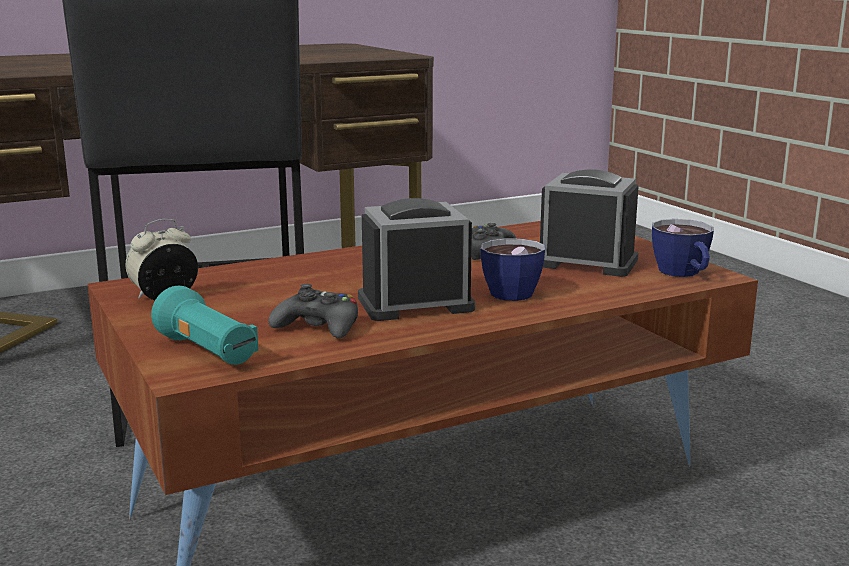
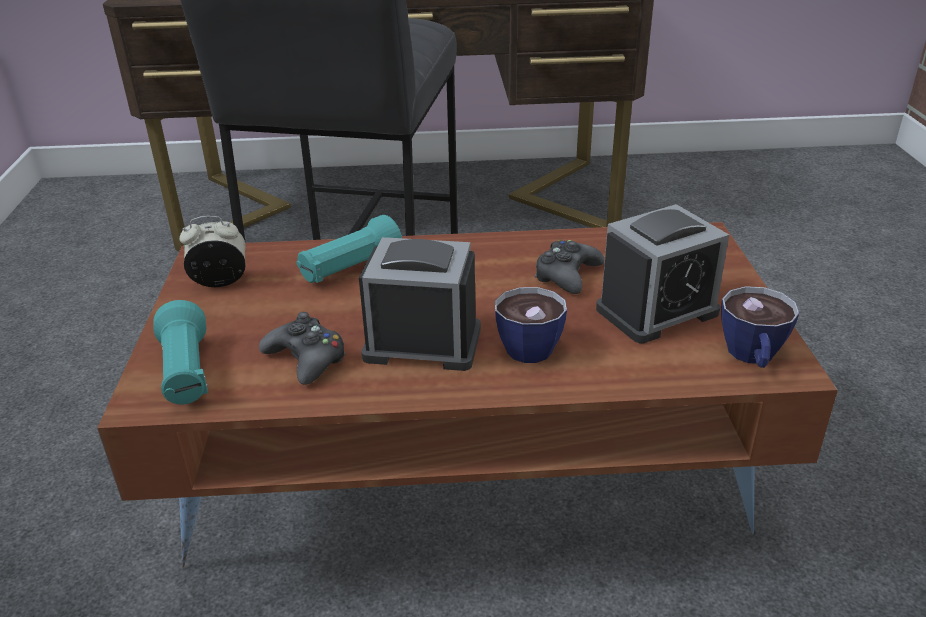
camera: 25 degrees right, 15 degrees up
alarm clock [540,169,639,277] -> alarm clock turned 105 degrees clockwise [596,204,729,343]
none -> turquoise flashlight [296,215,402,283]

